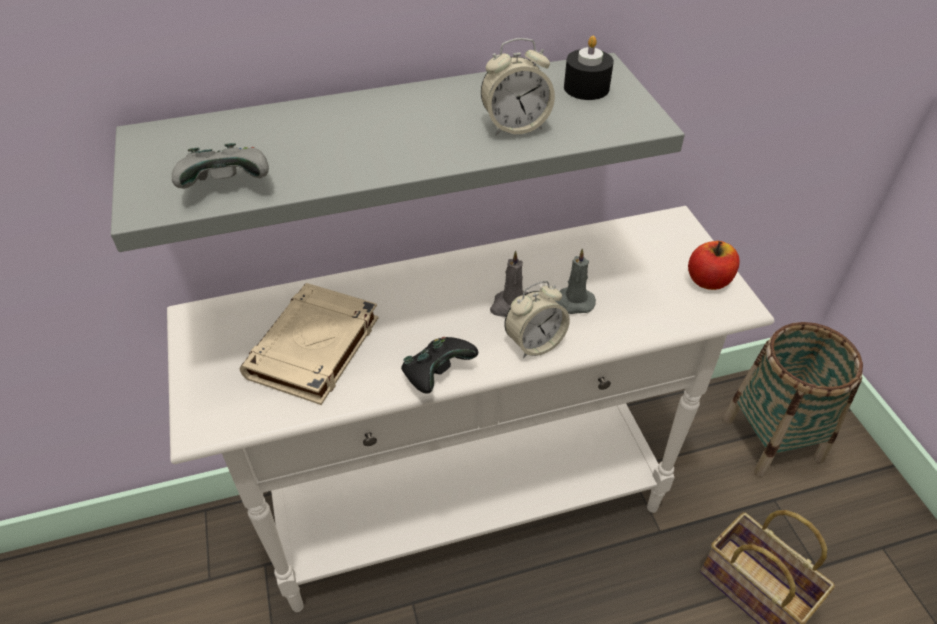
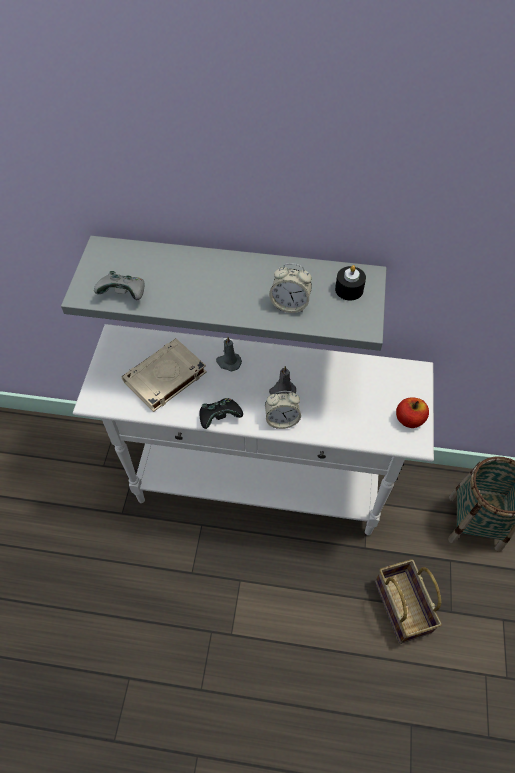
camera: 25 degrees right, 10 degrees up
grey candle [556,249,596,314] -> grey candle moved to [216,337,242,371]

